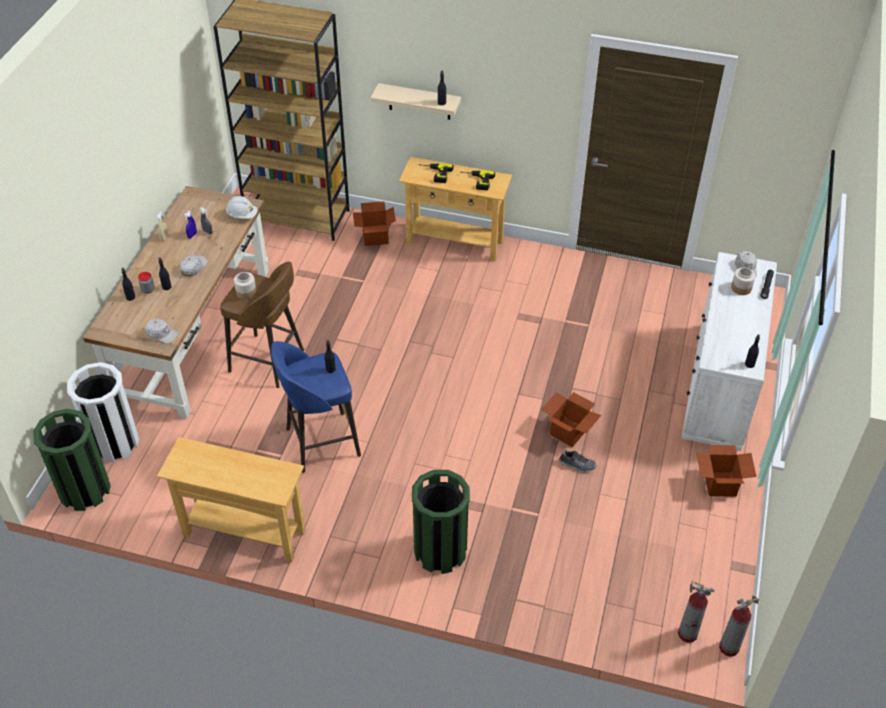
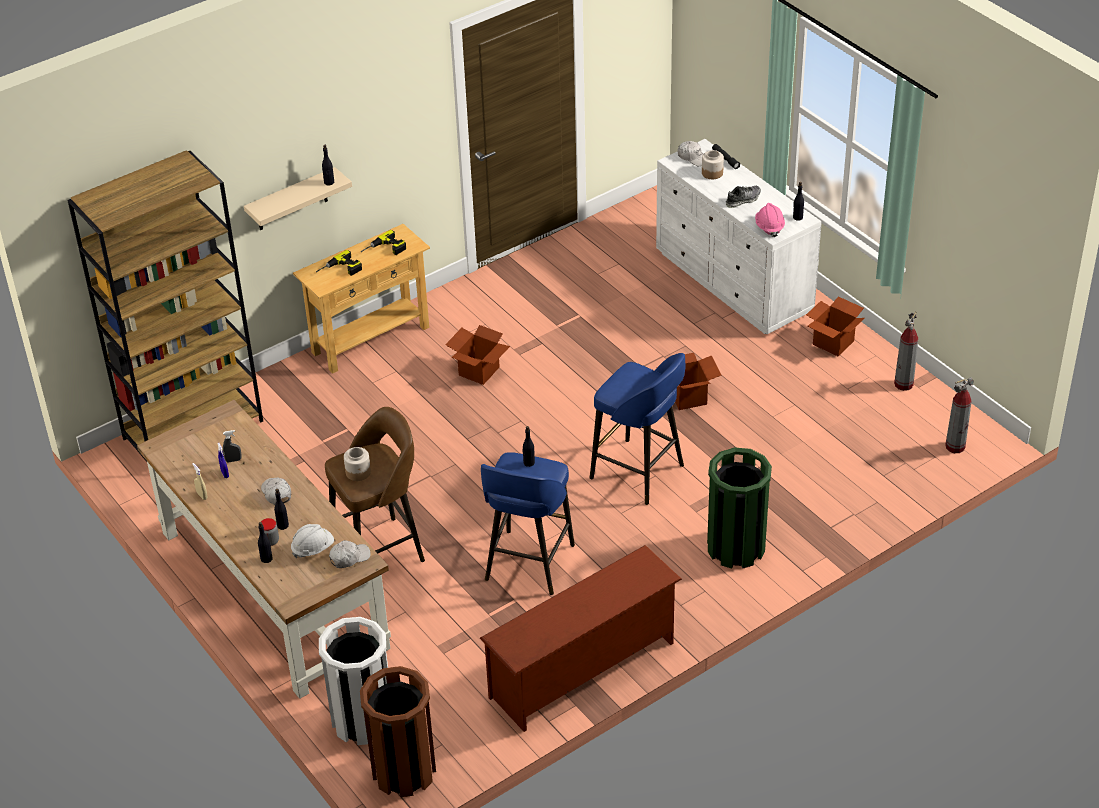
camera: 50 degrees left, 5 degrees down
green trash can [33,409,111,511] -> brown trash can [360,666,436,797]
beige console table [157,437,306,563] -> brown shoe rack [480,545,682,732]
white hard hat [226,196,258,219] -> white hard hat moved to [291,524,334,559]
cardboard box [353,201,396,246] -> cardboard box moved to [445,325,510,385]
shoe [559,450,597,473] -> shoe moved to [726,186,761,208]
fire extinguisher [719,595,759,657] -> fire extinguisher moved to [894,311,918,391]
none -> blue stool [590,353,685,505]
none -> pink hard hat [755,203,785,237]

